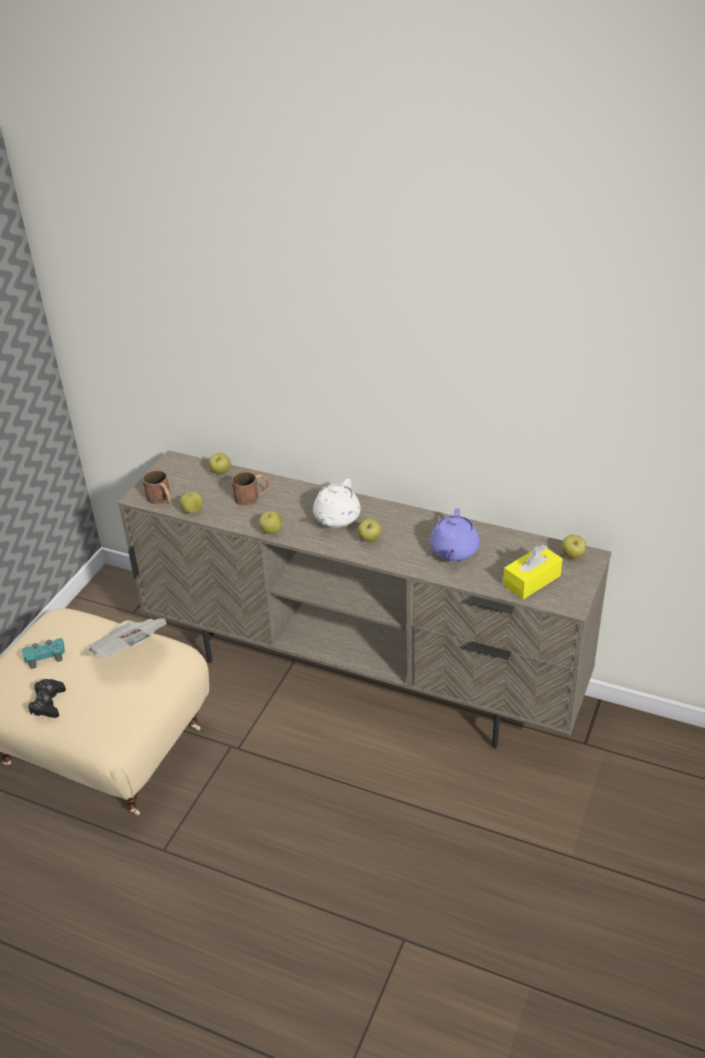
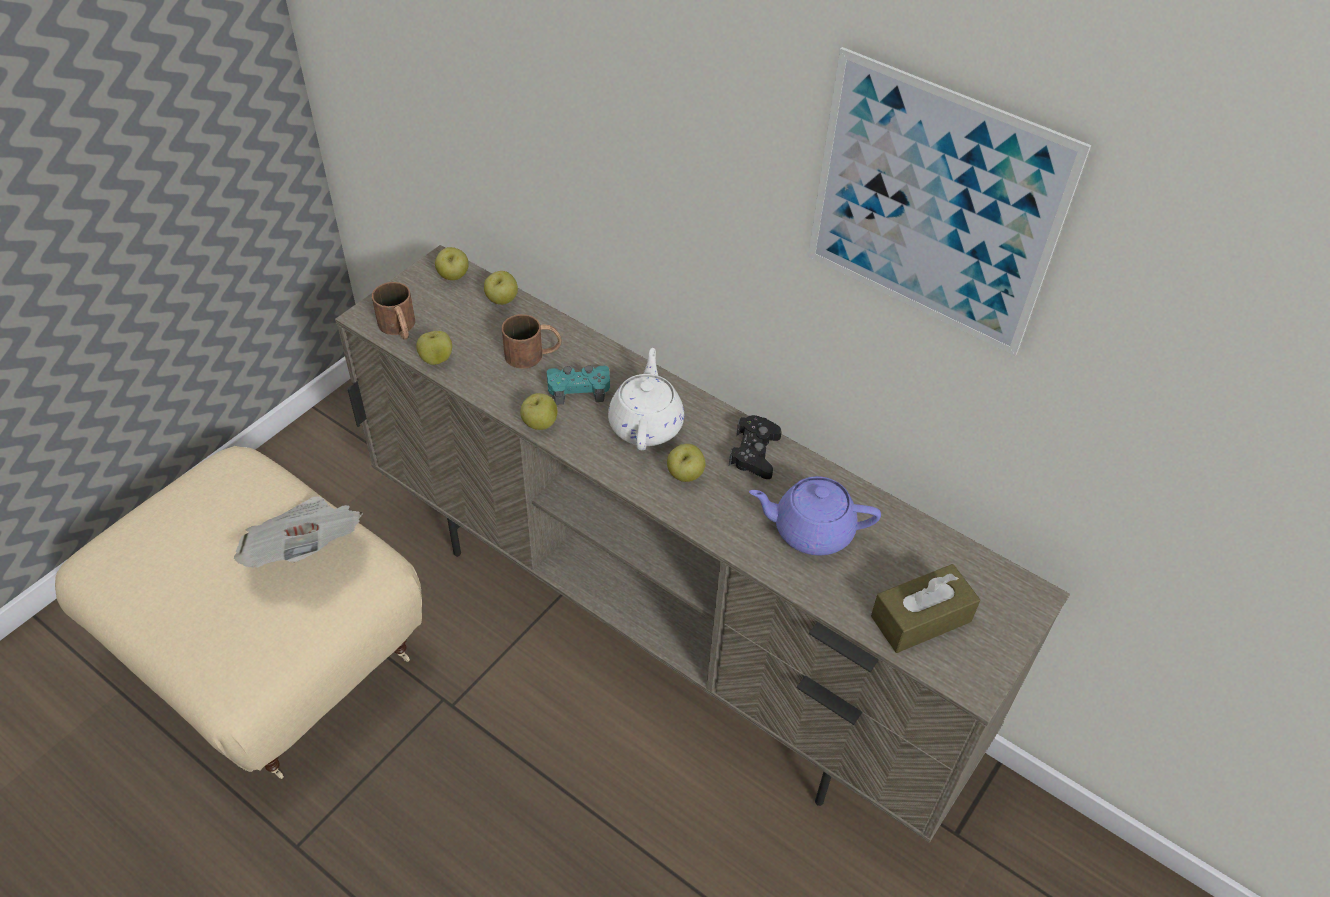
camera: 10 degrees right, 10 degrees up
turquoise game controller [22,638,65,669] -> turquoise game controller moved to [547,365,610,405]
black game controller [28,679,66,718] -> black game controller moved to [729,415,782,479]
white teapot [313,479,361,528] -> white teapot turned 150 degrees clockwise [608,348,684,450]
purple teapot [430,508,480,561] -> purple teapot turned 75 degrees clockwise [749,476,881,556]
yellow tissue box [503,544,563,599] -> brown tissue box [871,564,980,653]
apple [562,535,586,559] -> apple moved to [435,247,469,280]
none -> picture [808,47,1091,356]

